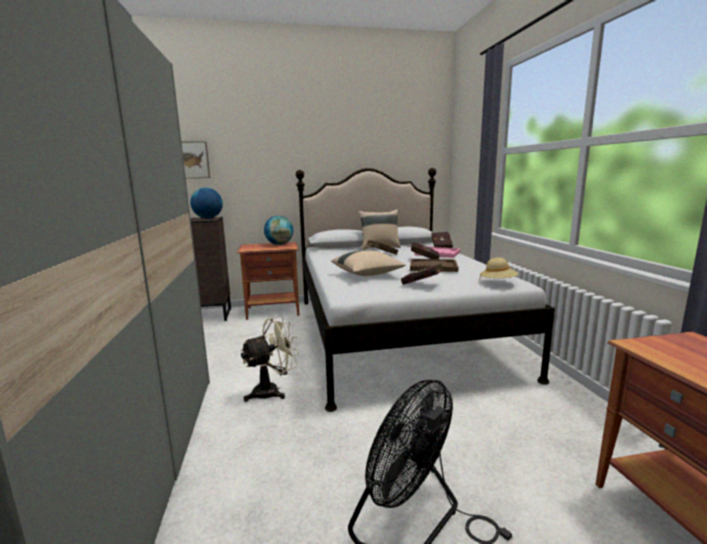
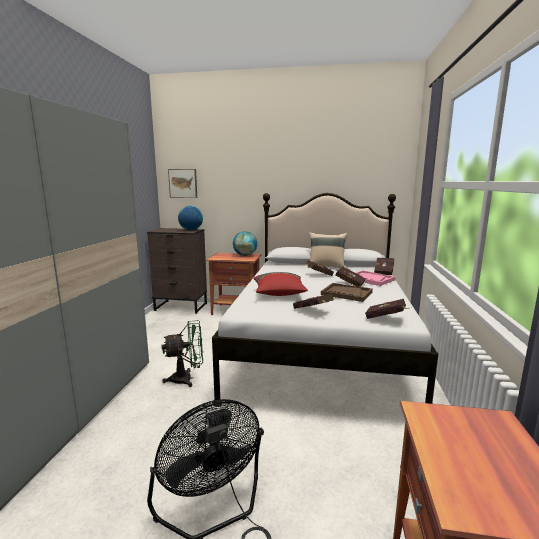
camera: 20 degrees right, 0 degrees up
beige fan [240,316,299,402] -> green fan [162,320,203,387]
beige pillow [331,250,406,276] -> red pillow [254,272,308,296]
beige hat [479,258,519,281] -> red book [365,299,409,319]

